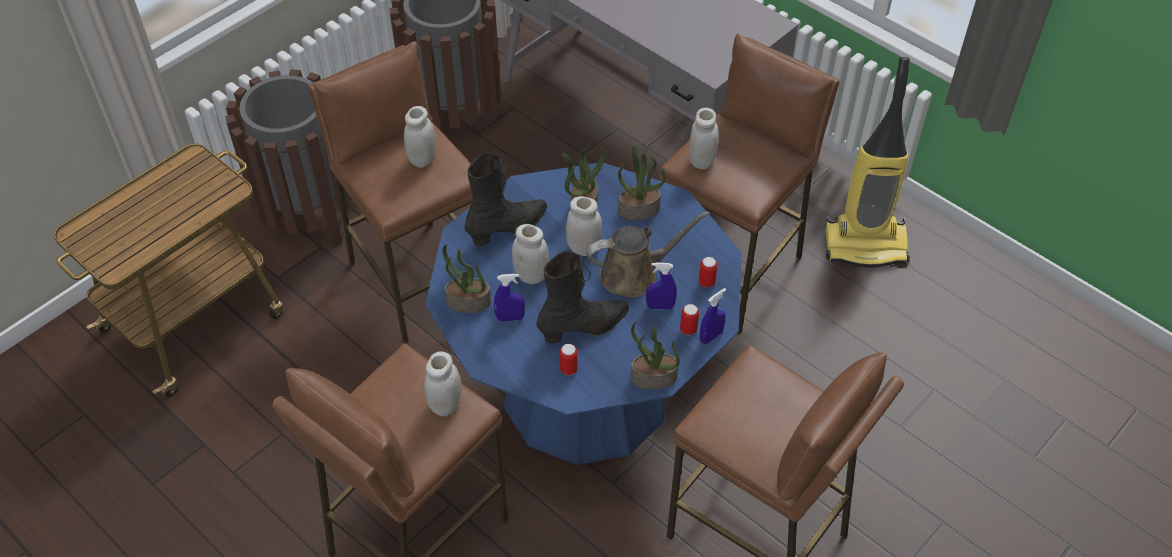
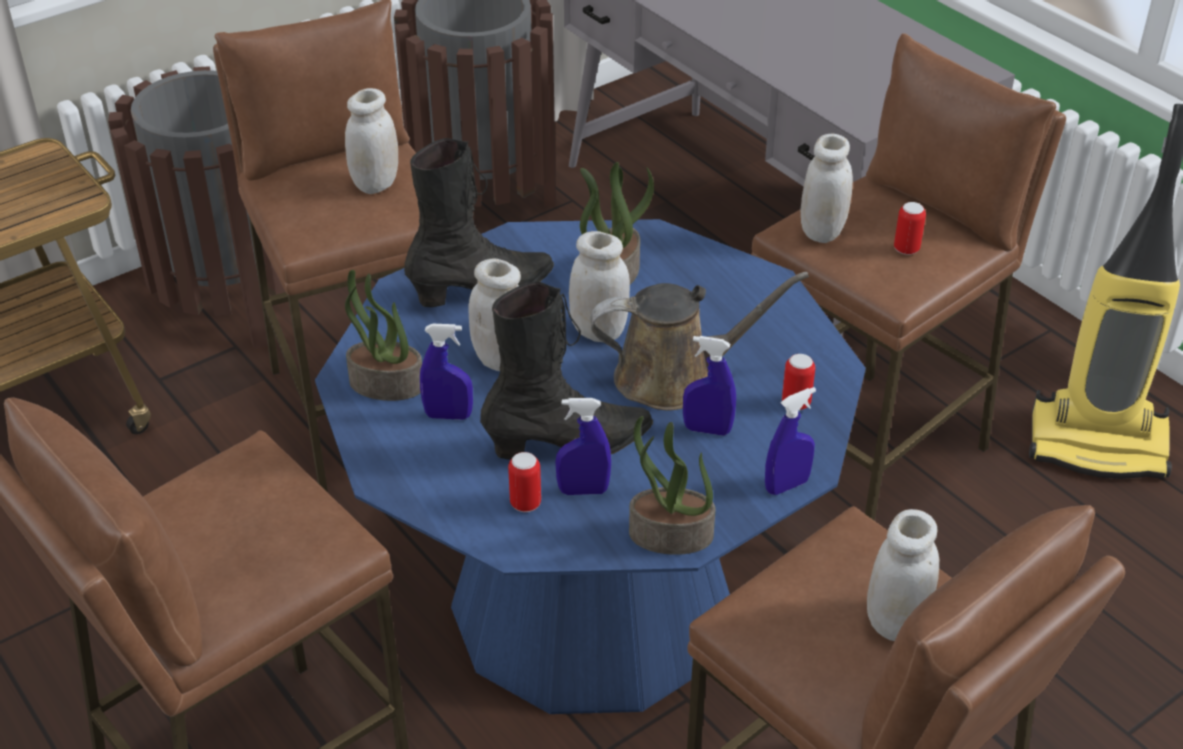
camera: 10 degrees right, 10 degrees down
white jar [424,352,462,416] -> white jar moved to [867,509,939,641]
potted plant [618,145,666,220] -> none
can [680,304,699,335] -> can moved to [894,202,926,255]
none -> blue spray bottle [555,398,611,495]

